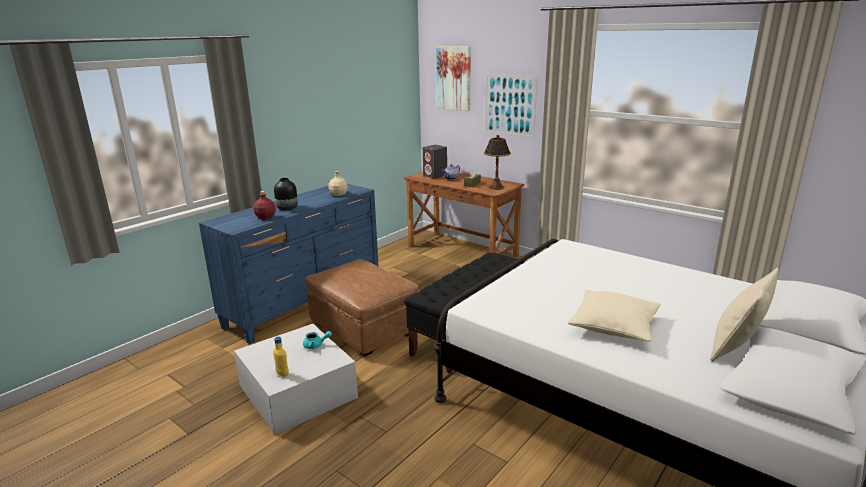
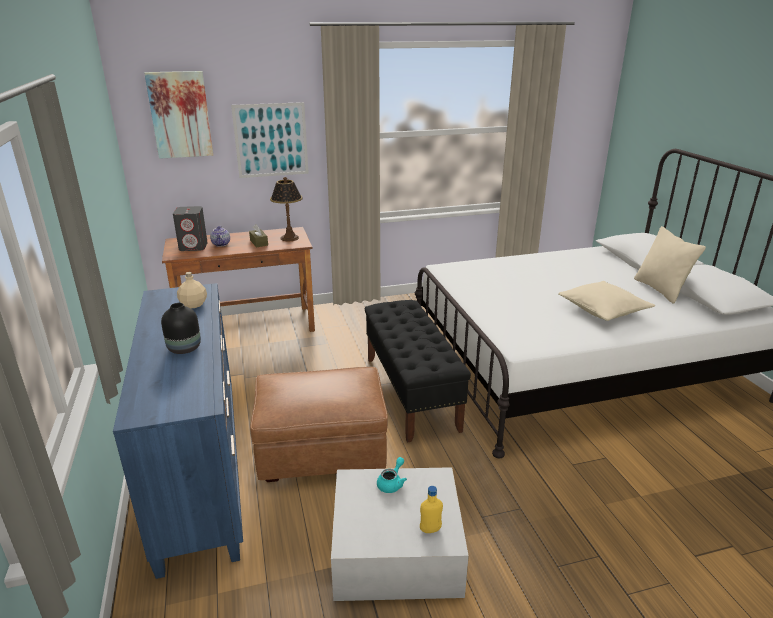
camera: 55 degrees left, 5 degrees up
red bottle [254,191,276,219] -> none

